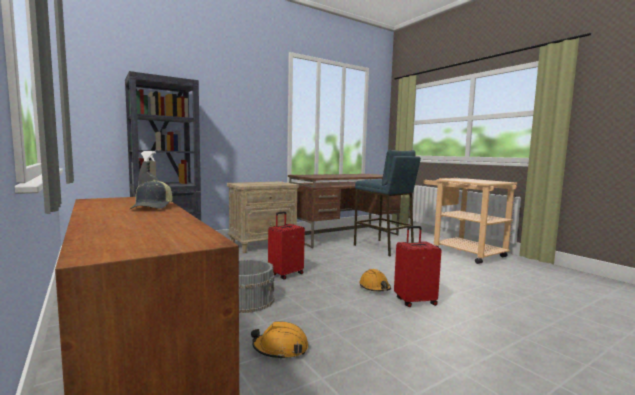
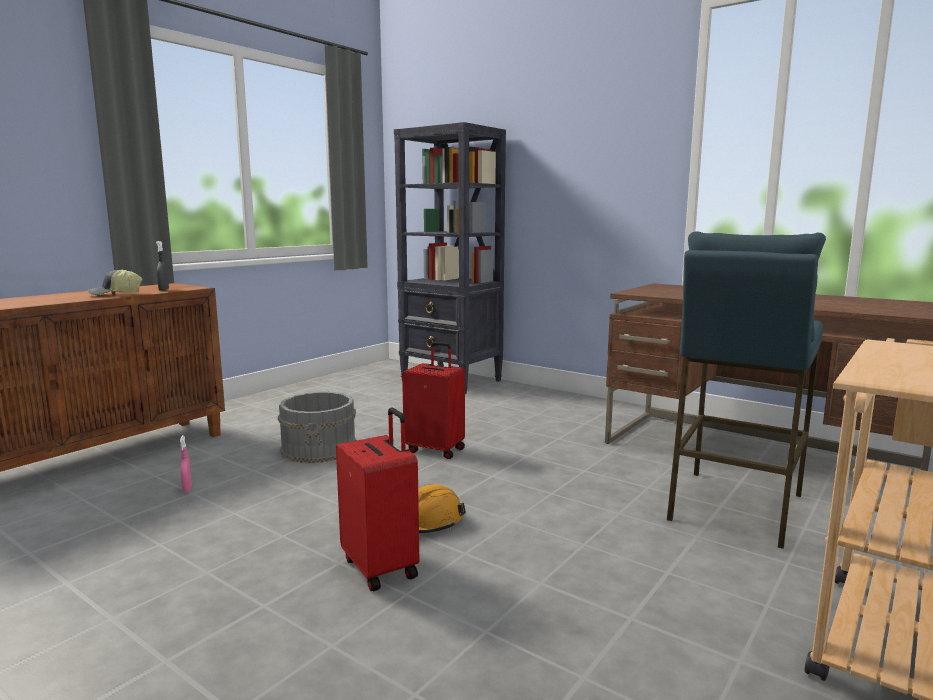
camera: 70 degrees right, 5 degrees up
beige nightstand [227,181,299,253] -> none
orange hard hat [251,322,308,360] -> pink spray bottle [180,435,192,493]

